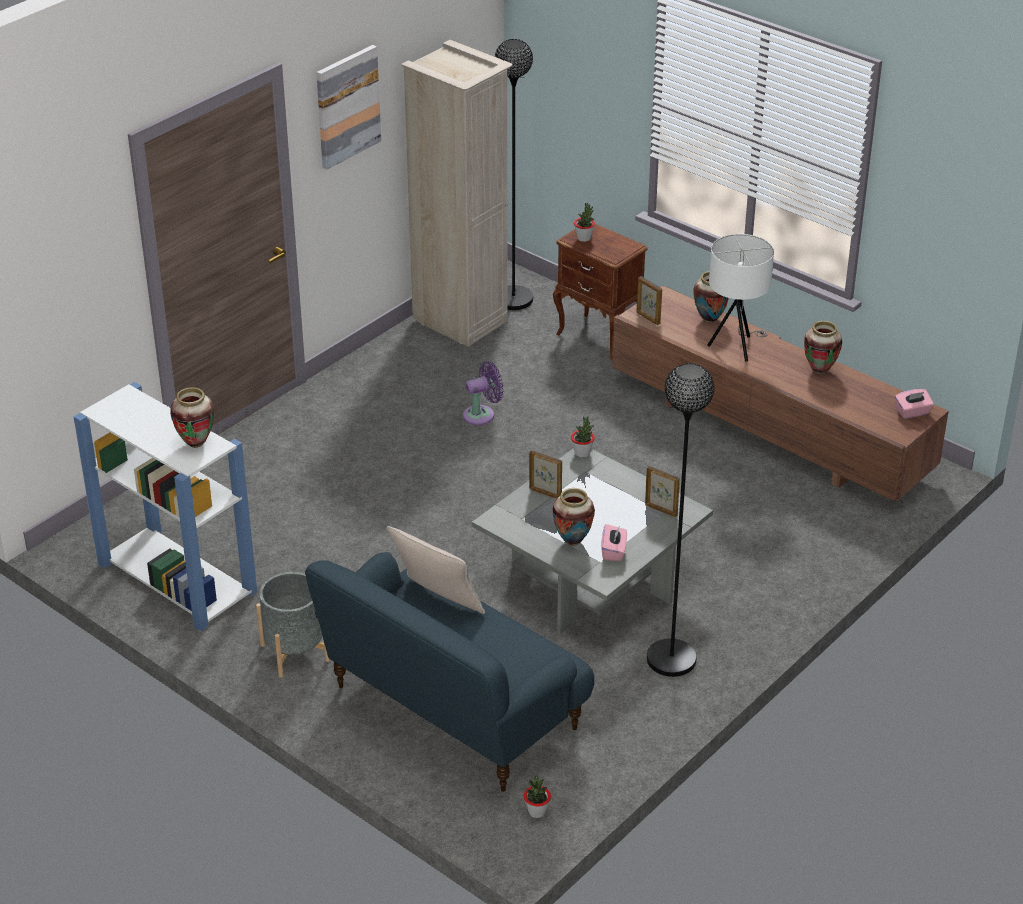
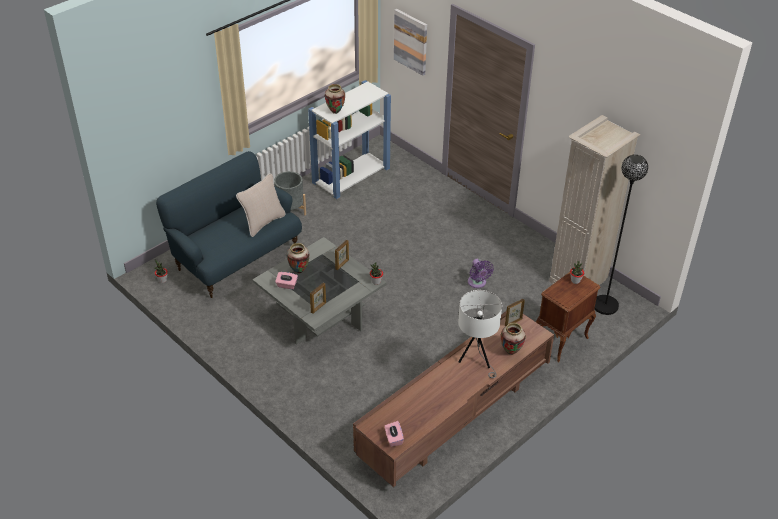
camera: 95 degrees right, 5 degrees up
picture [316,45,381,170] -> picture moved to [394,9,427,76]
black floor lamp [647,363,714,677] -> none
vase [804,321,842,374] -> none

